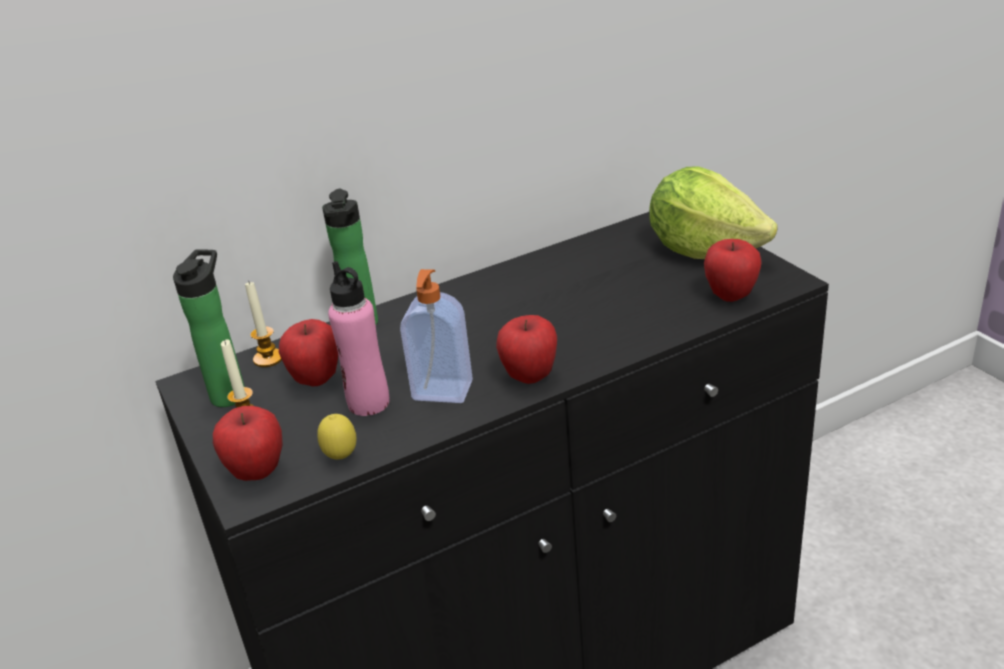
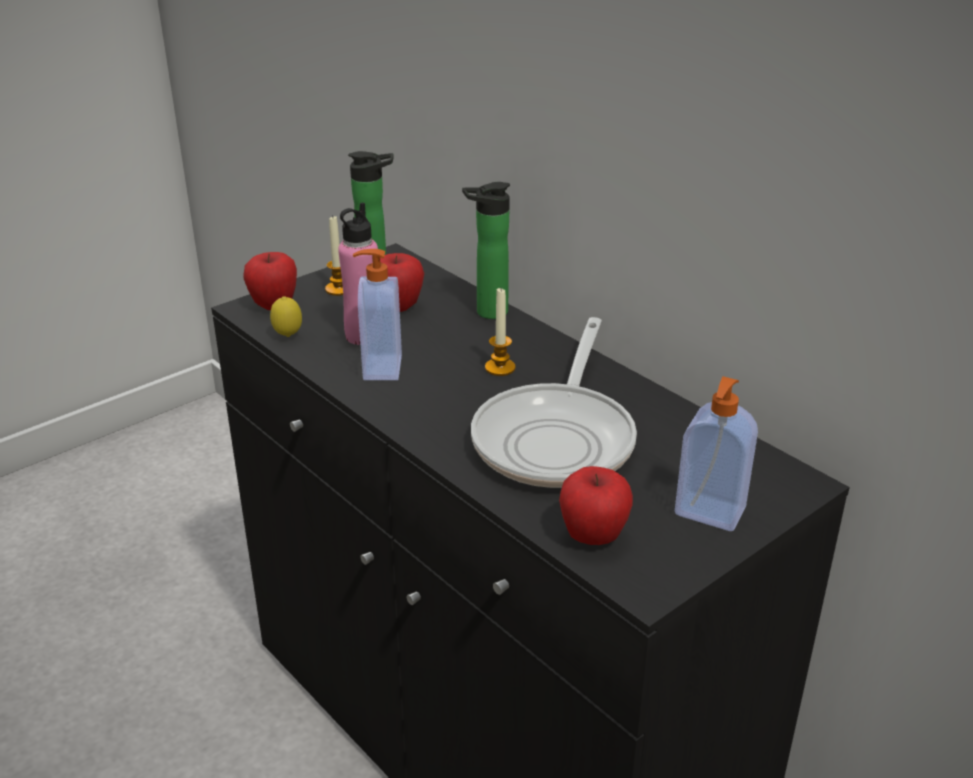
camera: 75 degrees right, 0 degrees up
candle [245,280,282,367] -> candle moved to [485,288,516,376]
apple [496,315,557,384] -> none
lettuce [649,166,778,259] -> soap dispenser [675,376,758,531]
none -> frying pan [471,317,637,488]

